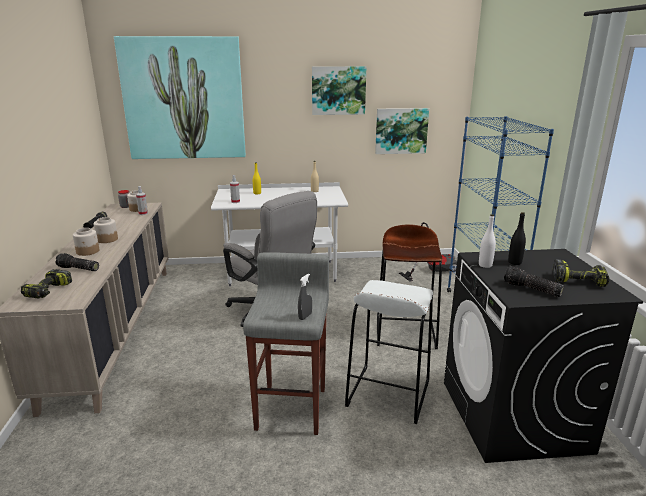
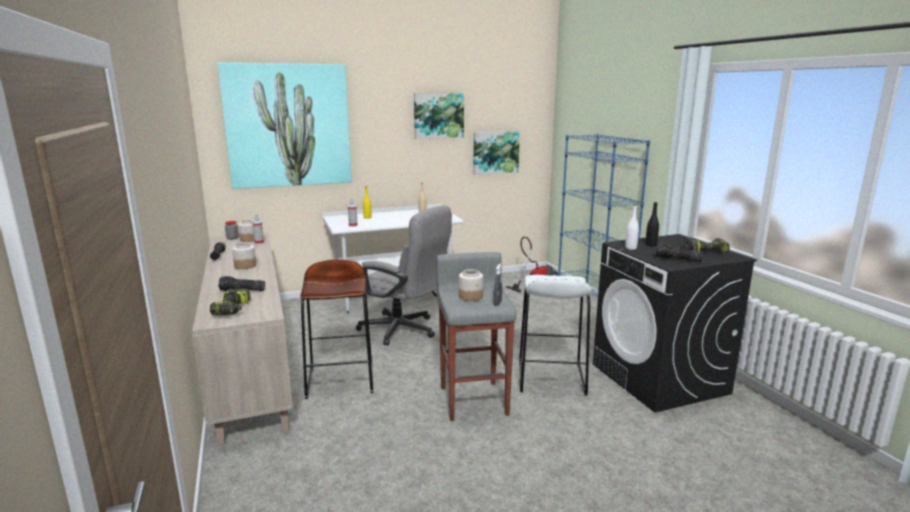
camera: 15 degrees left, 5 degrees down
jar [73,228,99,256] -> jar moved to [459,269,483,301]
brown stool [377,224,442,349] -> brown stool moved to [301,259,373,399]

